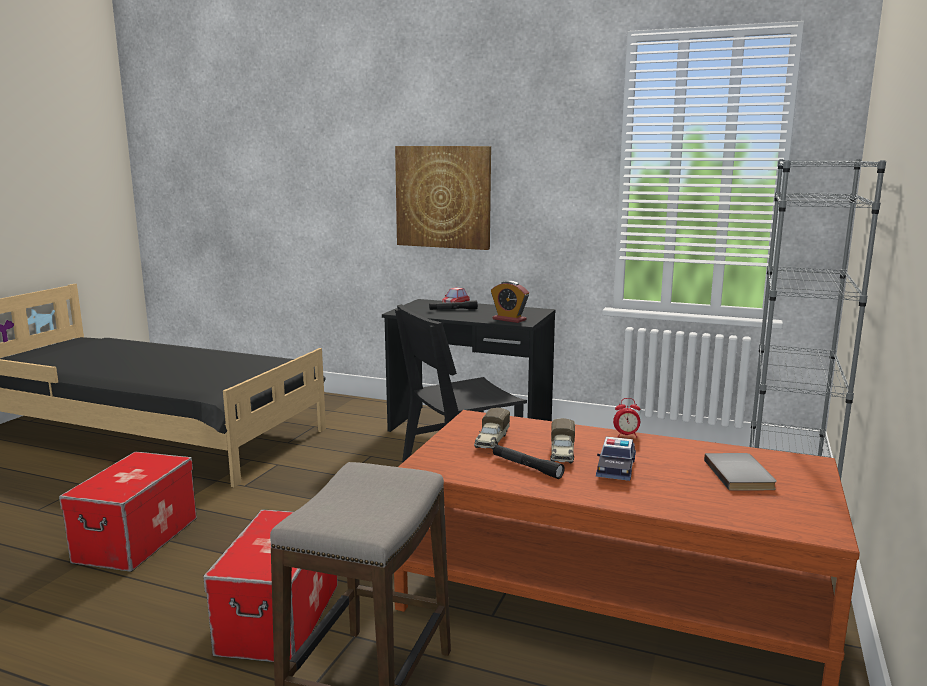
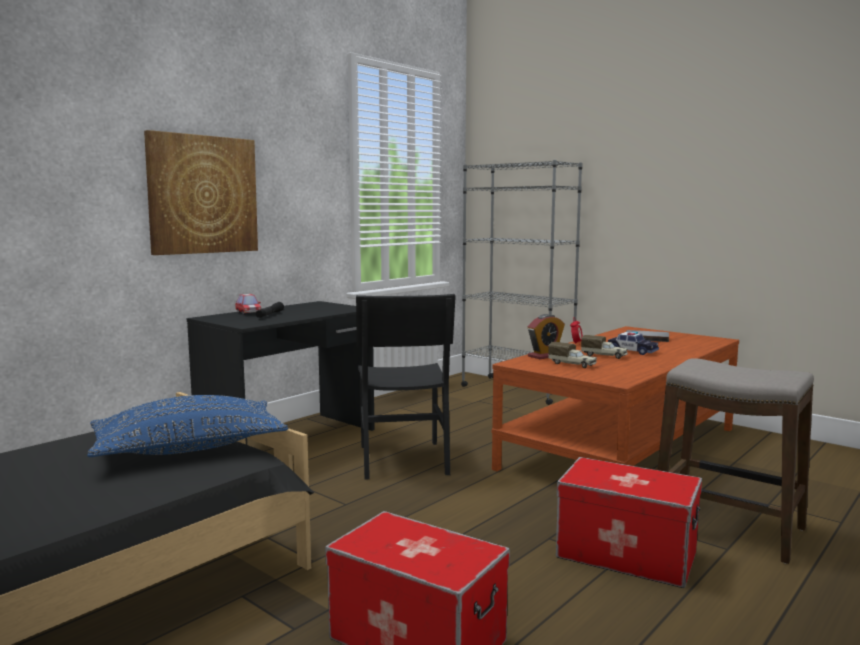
camera: 70 degrees left, 5 degrees down
alarm clock [491,281,529,323] -> alarm clock moved to [528,314,565,359]
black flashlight [493,445,564,479] -> none
none -> blue pillow [87,395,288,457]

